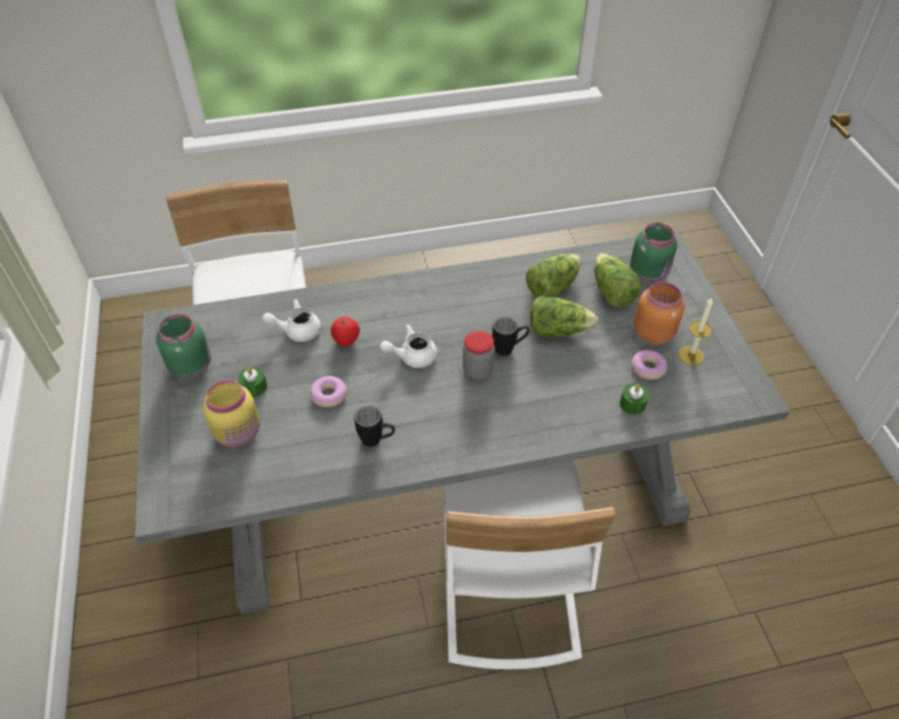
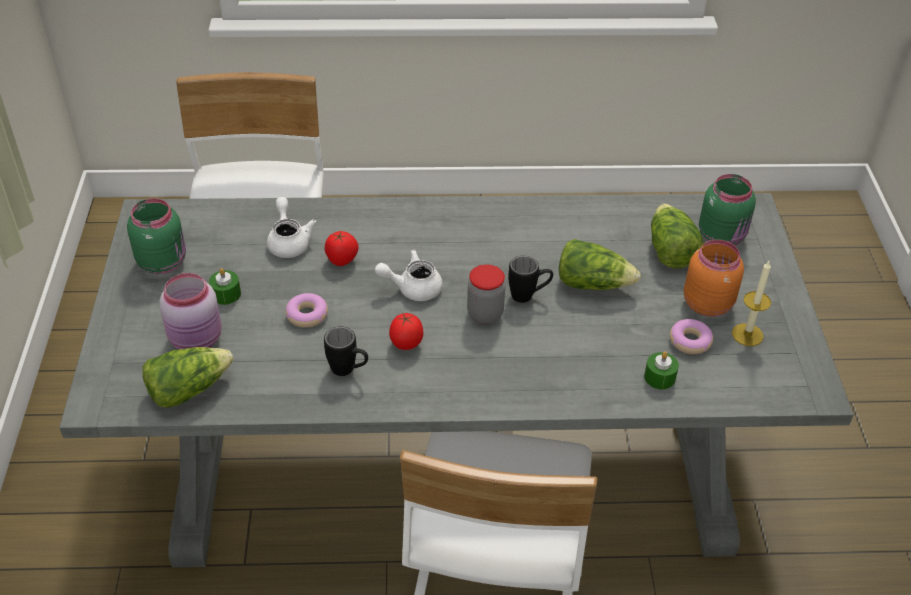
camera: 10 degrees right, 5 degrees down
yellow jar [203,380,260,447] -> pink jar [159,273,222,350]
white teapot [262,299,321,342] -> white teapot turned 75 degrees clockwise [267,197,317,258]
lettuce [526,254,581,297] -> lettuce moved to [142,347,233,408]
none -> tomato [389,312,423,350]

